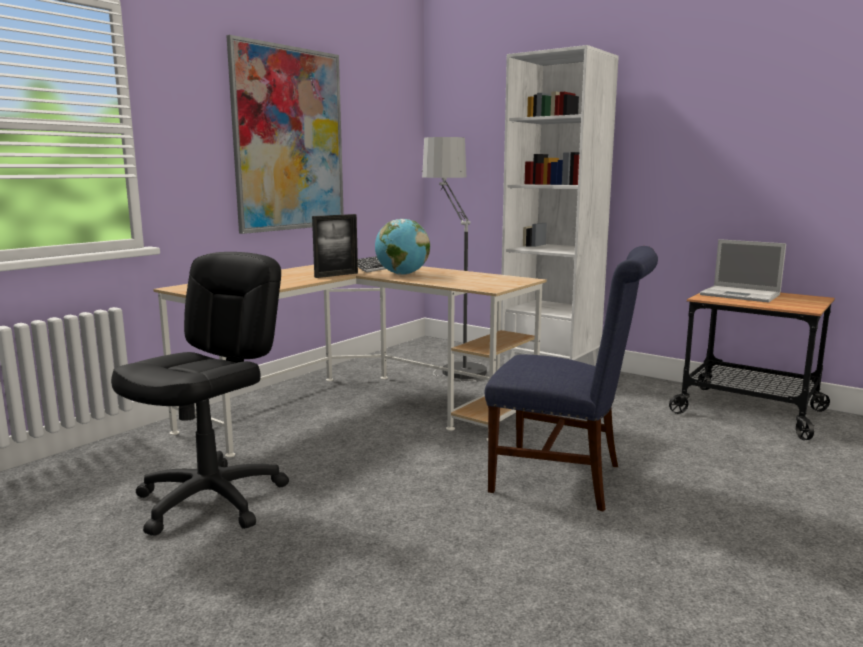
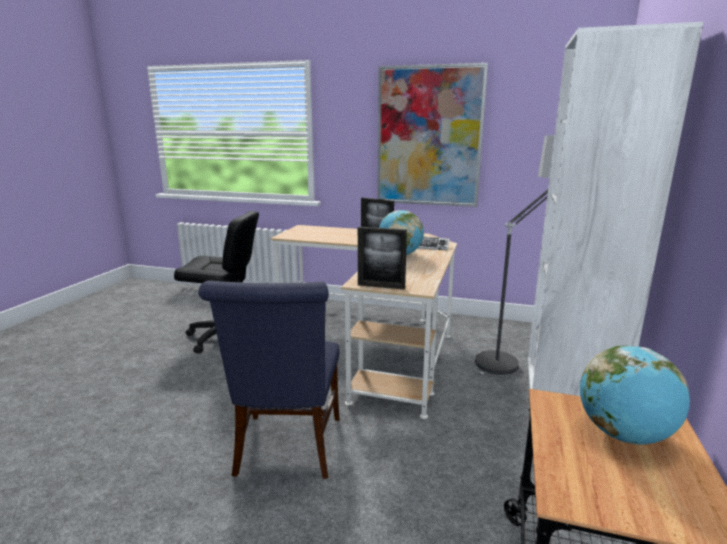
camera: 70 degrees right, 5 degrees up
laptop [700,239,786,303] -> globe [580,345,690,444]
none -> picture frame [358,227,407,289]

